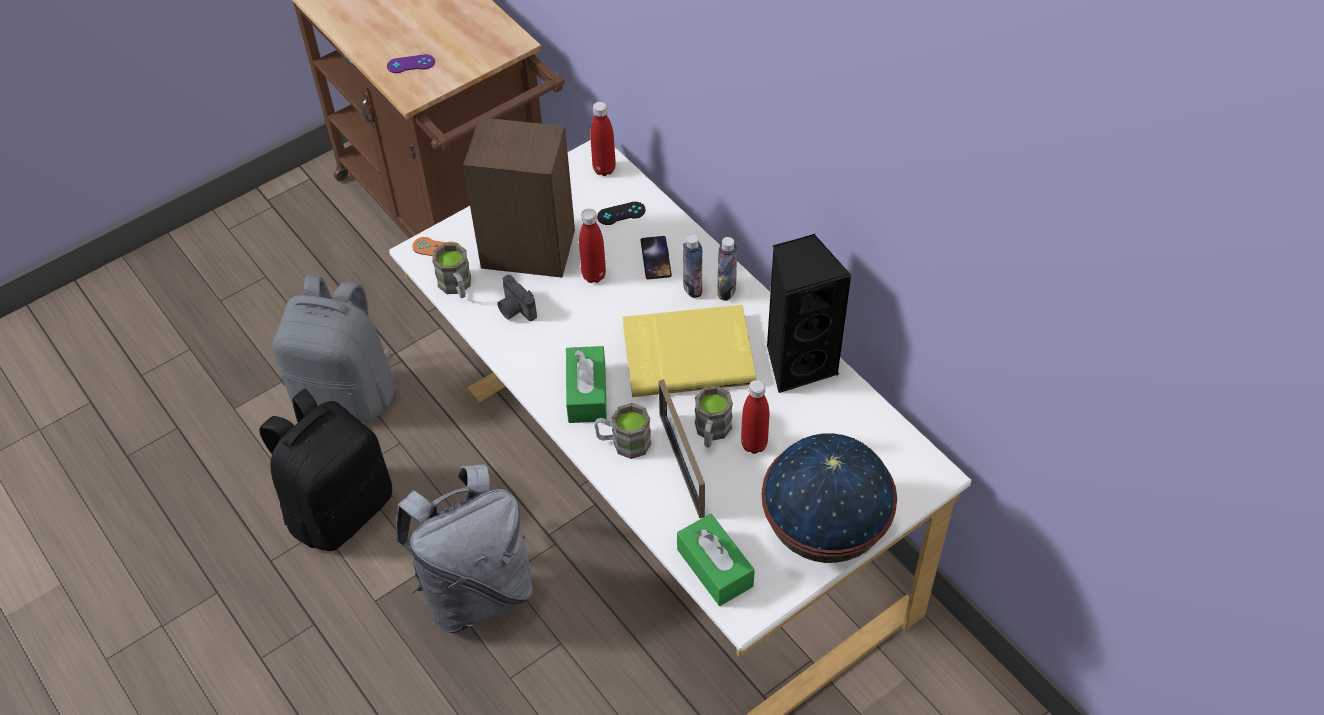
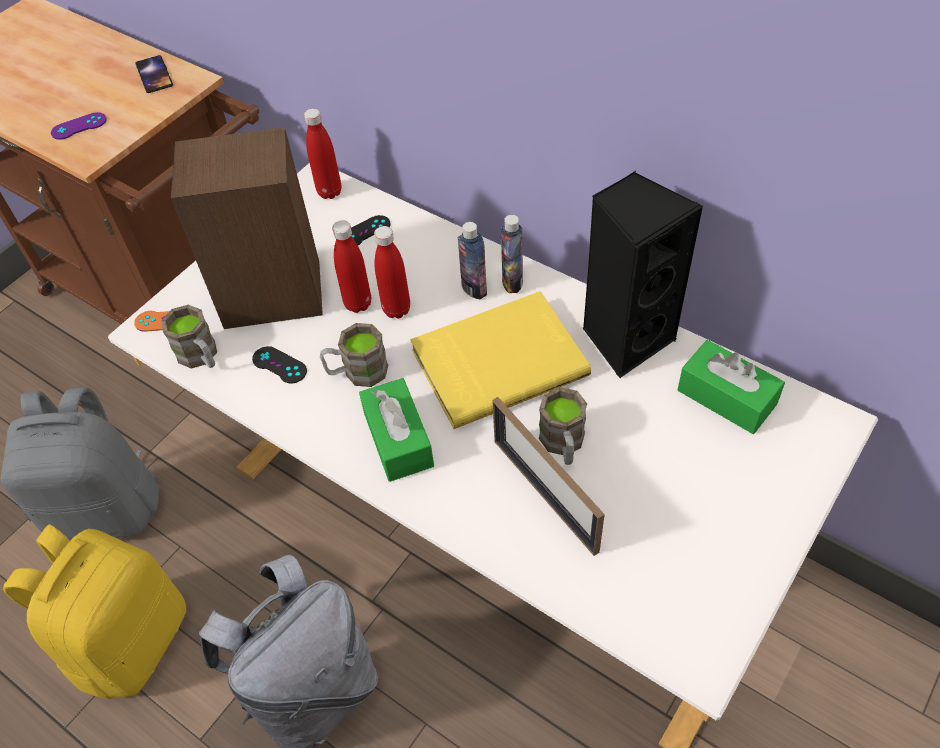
camera: 15 degrees left, 0 degrees up
black backpack [259,389,392,551] -> yellow backpack [3,524,186,699]
camera [497,275,537,321] -> black game controller [252,346,307,384]
brown mug [594,403,651,459] -> brown mug moved to [320,323,388,387]
phone [640,236,672,279] -> phone moved to [135,55,173,93]
green tissue box [677,514,755,606] -> green tissue box moved to [678,340,785,434]
red bottle [741,380,769,454] -> red bottle moved to [374,226,410,318]
globe [762,433,897,563] -> none

